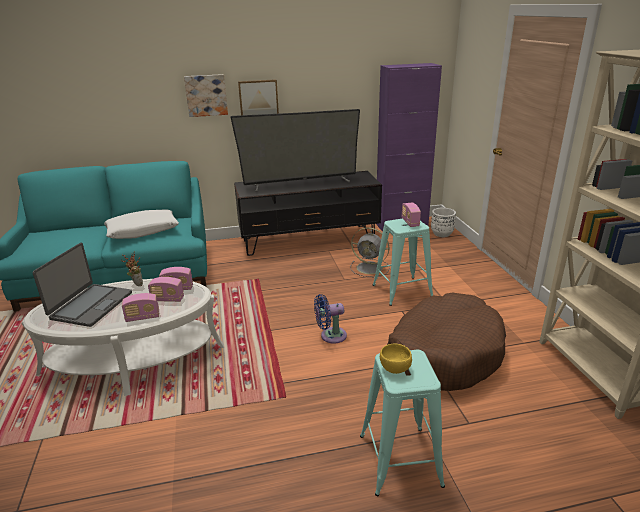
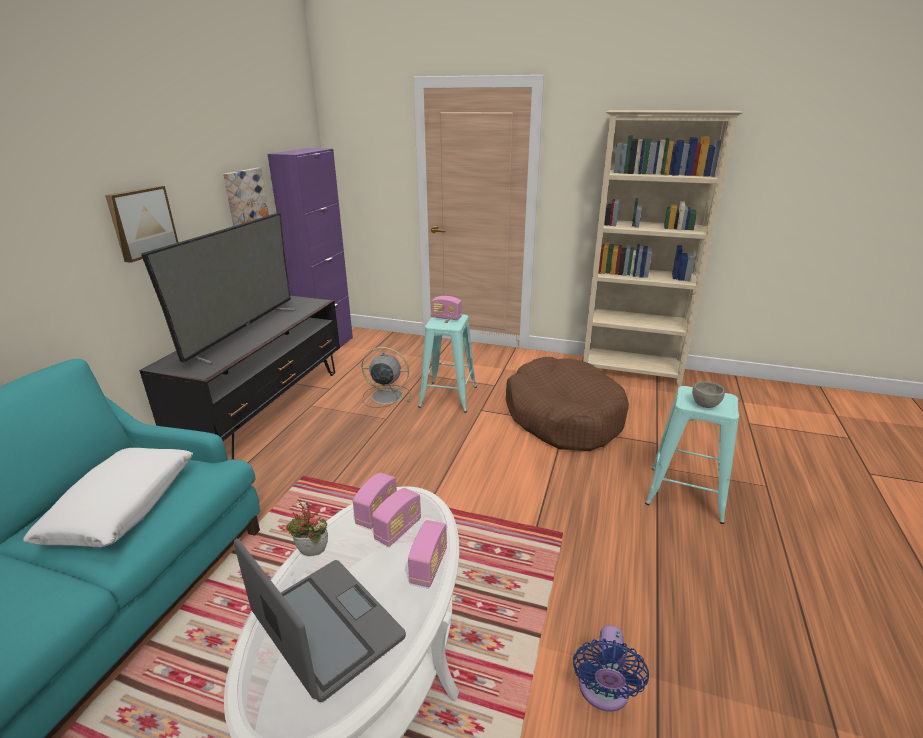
camera: 60 degrees left, 0 degrees up
picture [184,74,228,117] -> picture moved to [223,168,269,226]
blue fan [314,294,347,344] -> blue fan moved to [573,625,649,712]
grey fan [350,227,390,278] -> grey fan turned 135 degrees counterclockwise [361,347,411,408]
yellow bowl [380,344,412,374] -> grey bowl [692,381,725,408]
white planter [431,208,456,237] -> none

